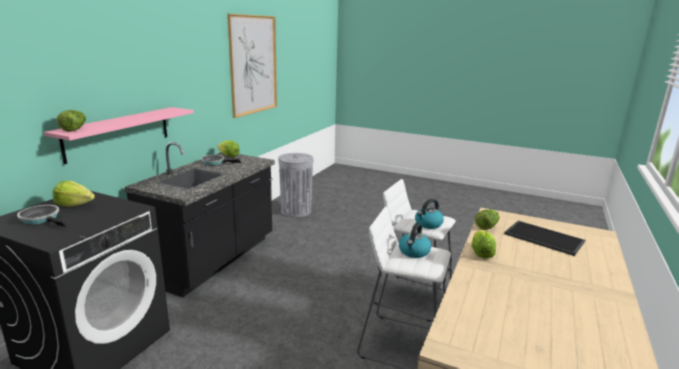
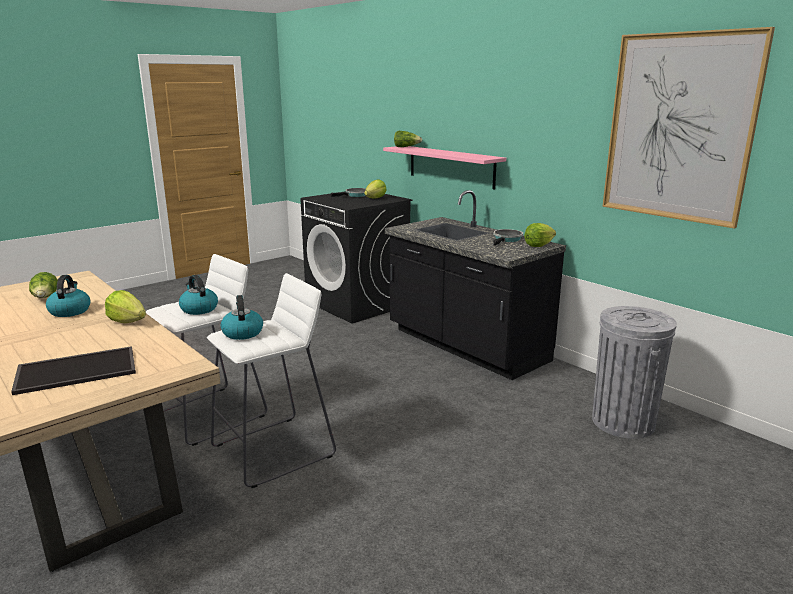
camera: 115 degrees right, 0 degrees up
lettuce [475,209,499,230] -> lettuce moved to [29,272,58,298]
none -> kettle [46,275,90,317]

